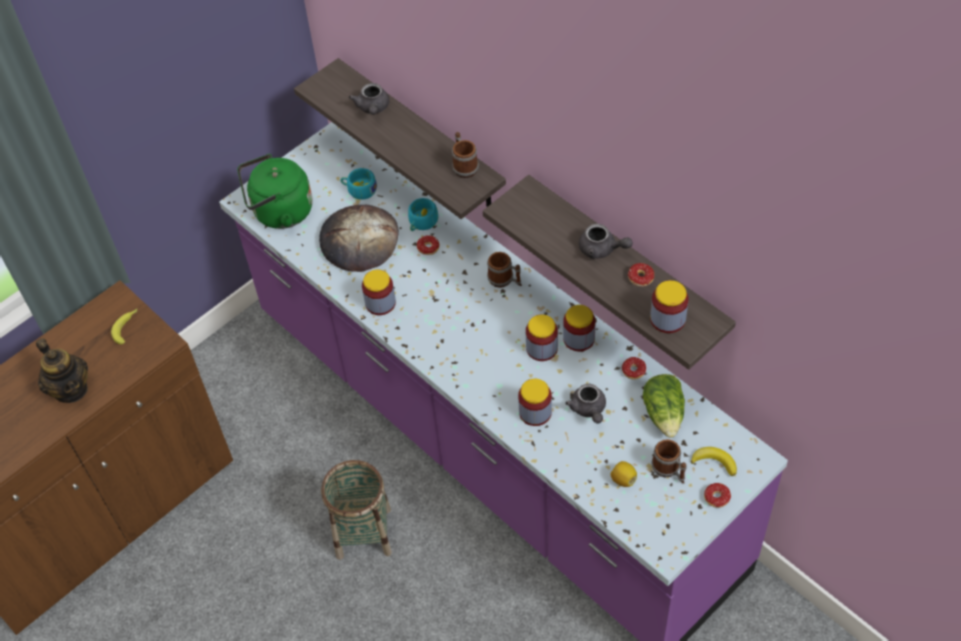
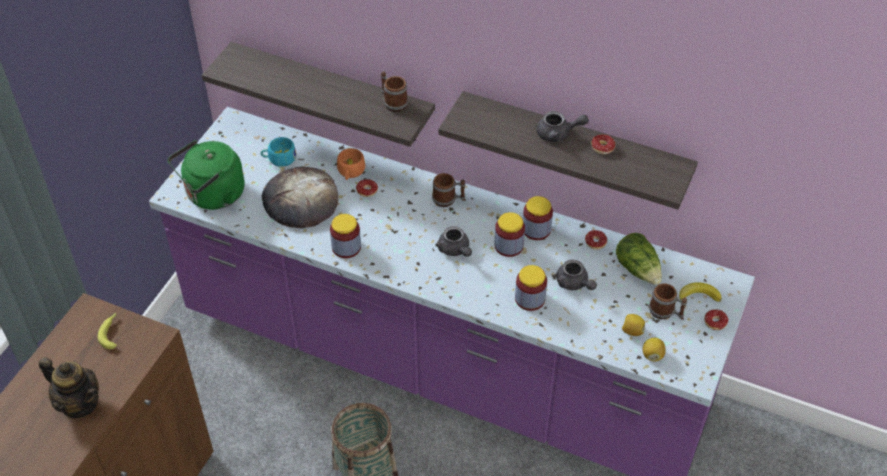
camera: 25 degrees left, 5 degrees down
grey teapot [349,83,389,115] -> grey teapot moved to [435,226,472,257]
turquoise cup [408,198,438,231] -> orange cup [337,148,365,180]
jar [650,280,689,333] -> none
none -> lemon [643,338,666,362]

